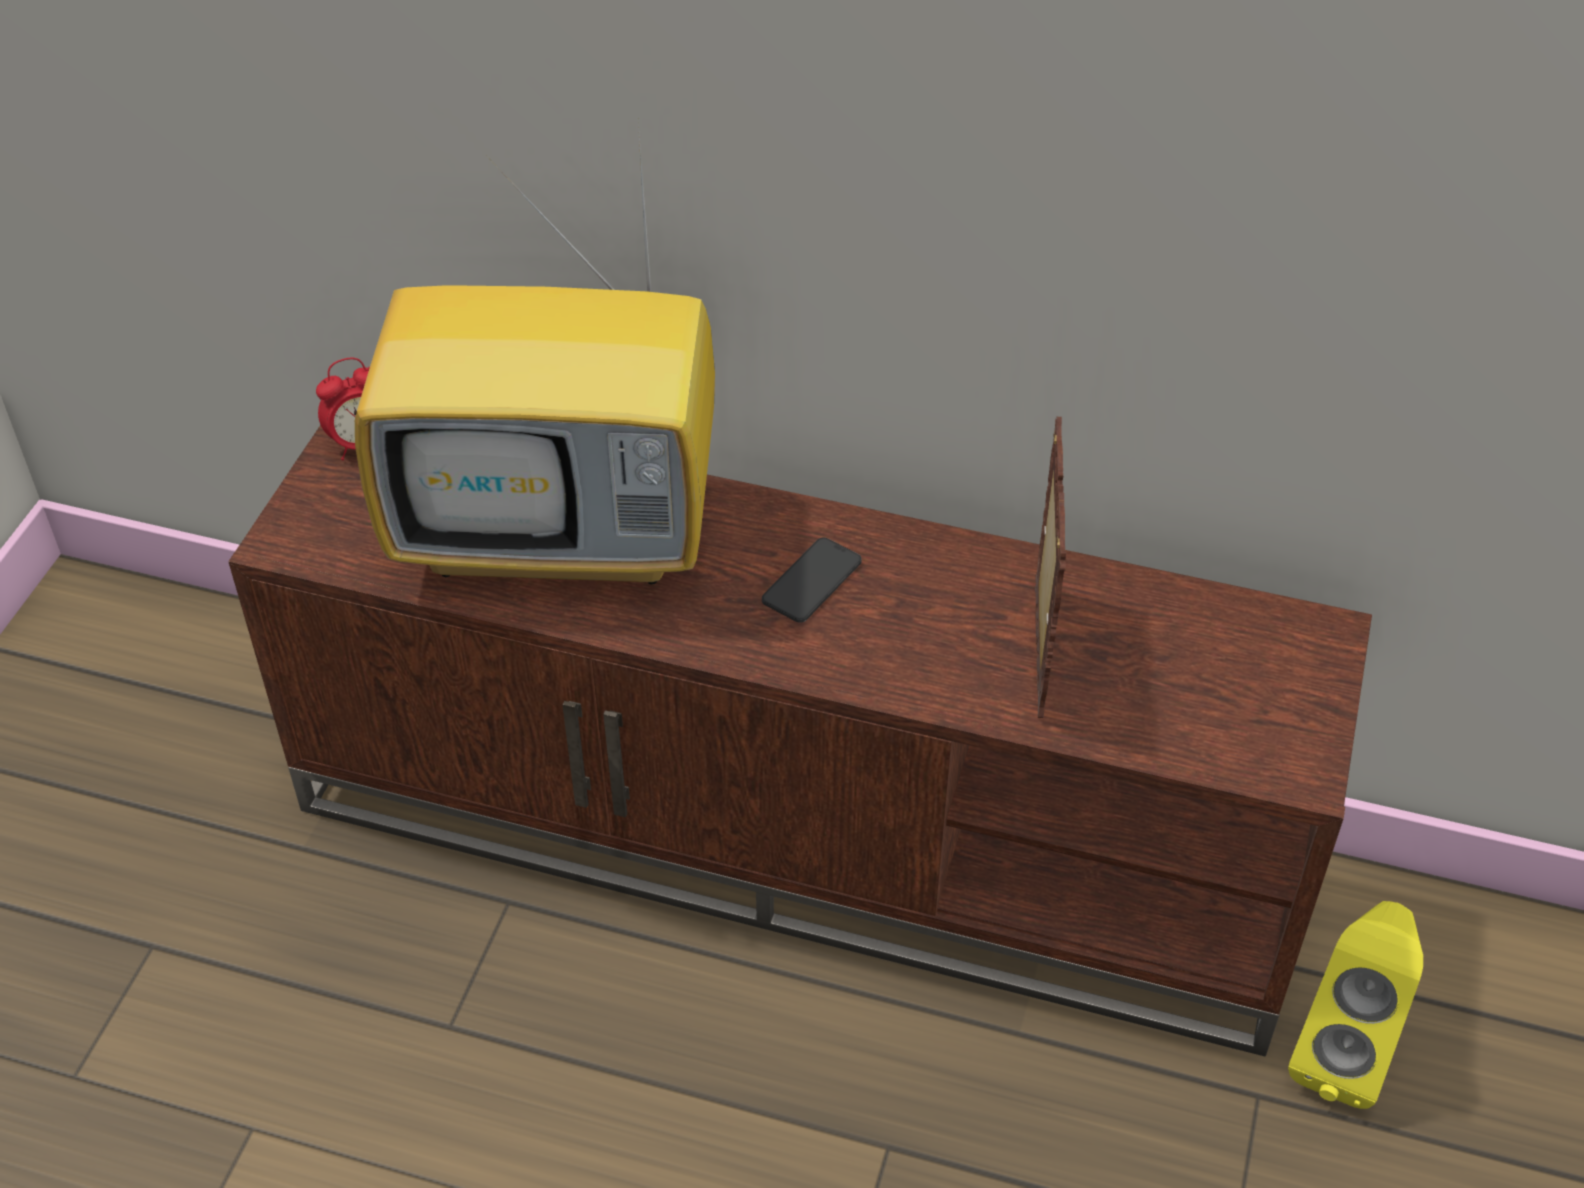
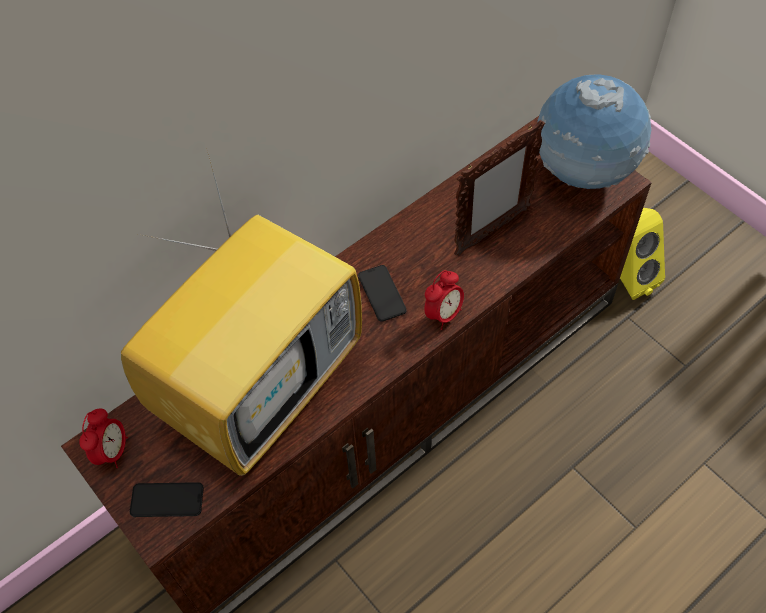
camera: 55 degrees left, 10 degrees up
picture frame [1035,417,1066,718] -> picture frame turned 105 degrees clockwise [454,120,545,256]
none -> phone [130,482,204,517]
none -> alarm clock [424,270,464,330]
none -> globe [537,74,651,189]

